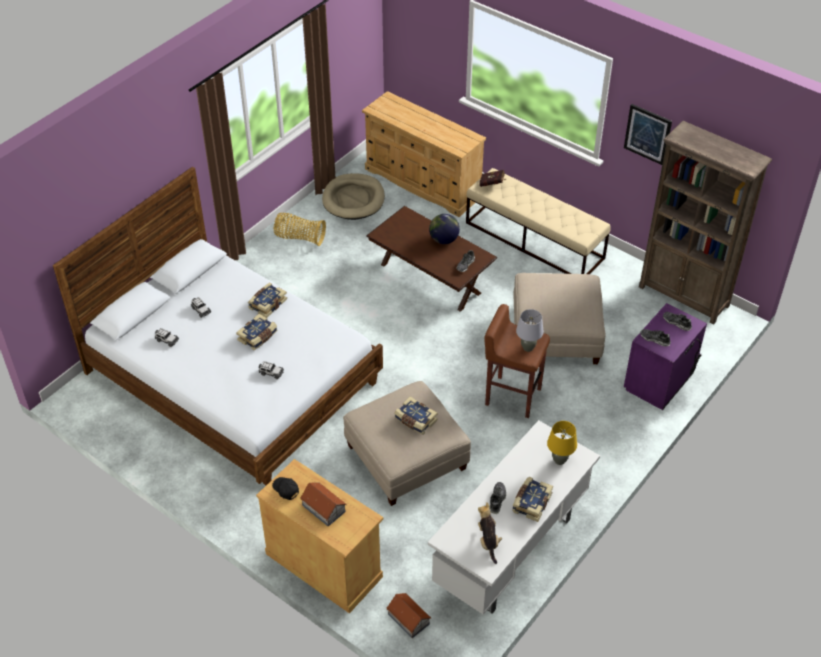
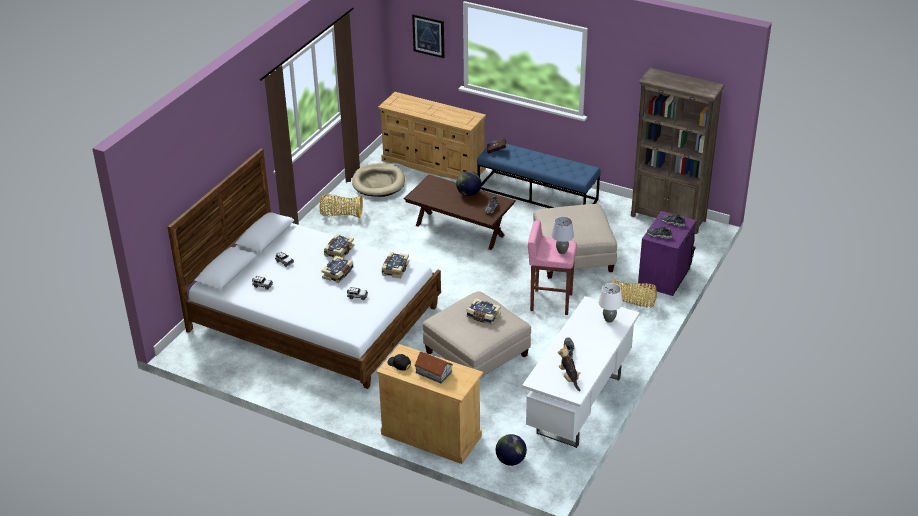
camera: 10 degrees left, 10 degrees down
toy house [387,593,431,638] -> globe [496,434,527,466]
beige bench [466,168,611,274] -> blue bench [477,141,601,208]
brown stool [485,304,550,418] -> pink stool [528,220,577,315]
book [512,477,553,522] -> book moved to [381,252,409,278]
yellow table lamp [547,421,577,465] -> white table lamp [599,283,623,323]
picture [624,104,672,165] -> picture moved to [412,14,444,58]
none -> basket [611,279,657,308]

